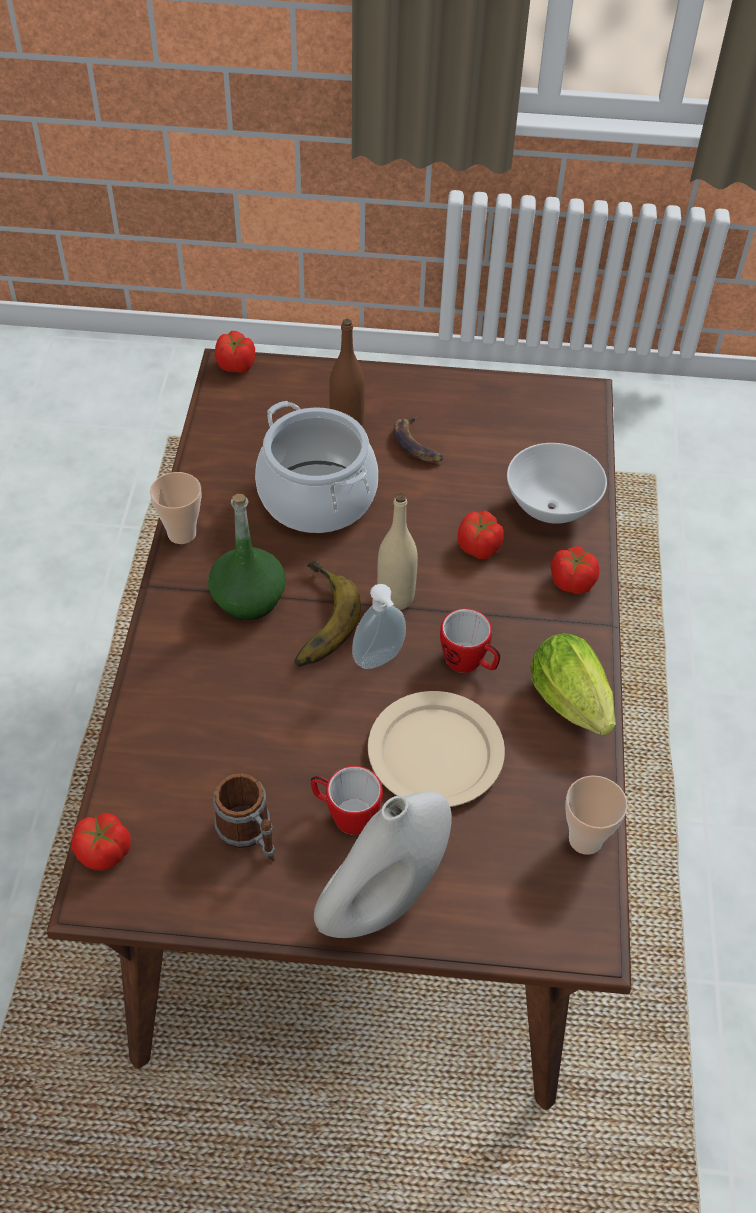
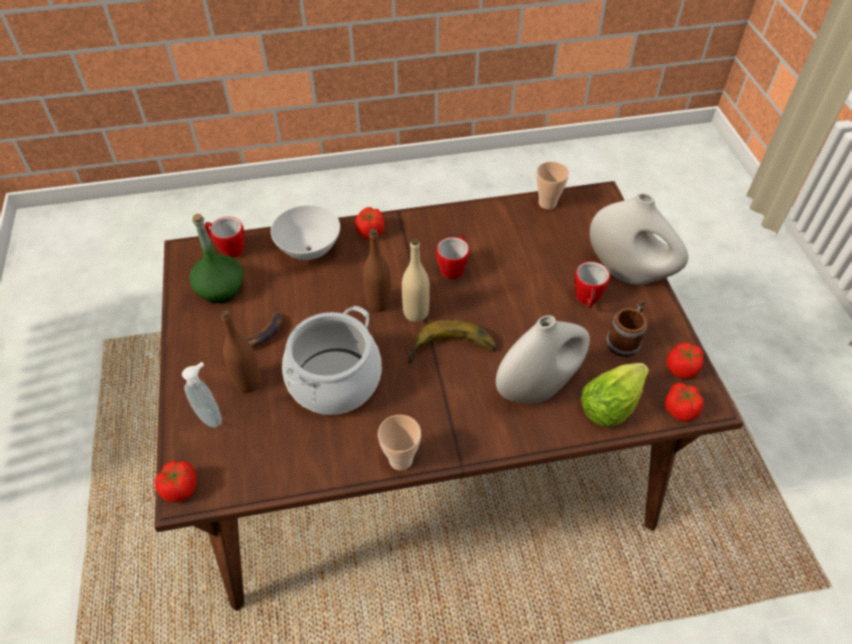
camera: 105 degrees left, 0 degrees up
green bottle [208,494,286,620] -> green bottle moved to [190,214,243,303]
soap dispenser [352,584,406,669] -> soap dispenser moved to [182,362,222,428]
beige plate [368,691,505,807] -> none
tomato [458,510,503,559] -> tomato moved to [666,342,704,379]
lettuce [531,633,616,736] -> lettuce moved to [581,363,649,427]
none -> mug [204,217,244,258]
none -> brown bottle [363,229,391,312]
none -> white vase [496,315,590,404]

